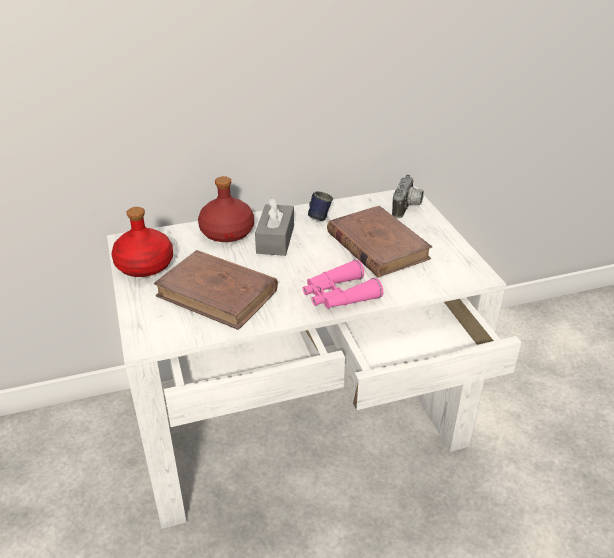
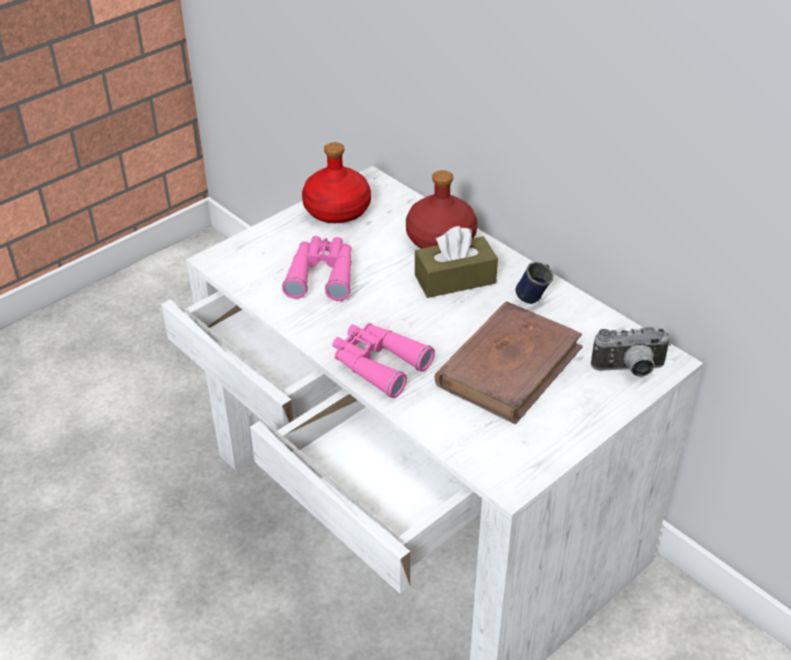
camera: 65 degrees right, 5 degrees up
brown book [154,250,278,330] -> pink binoculars [282,236,352,301]
grey tissue box [255,197,294,256] -> brown tissue box [415,226,498,298]

